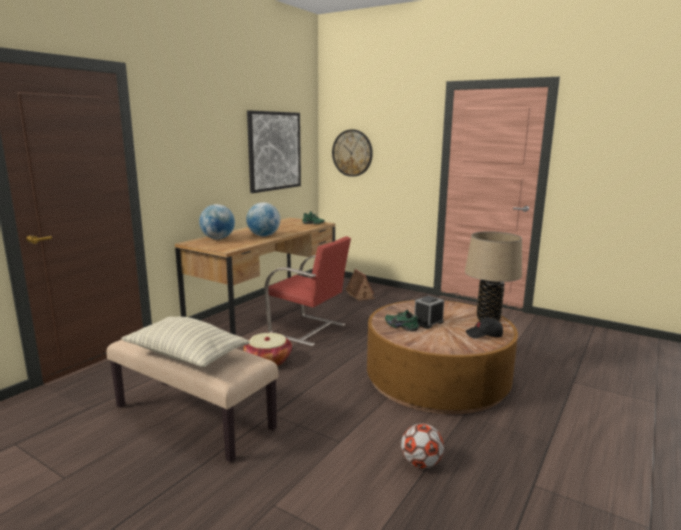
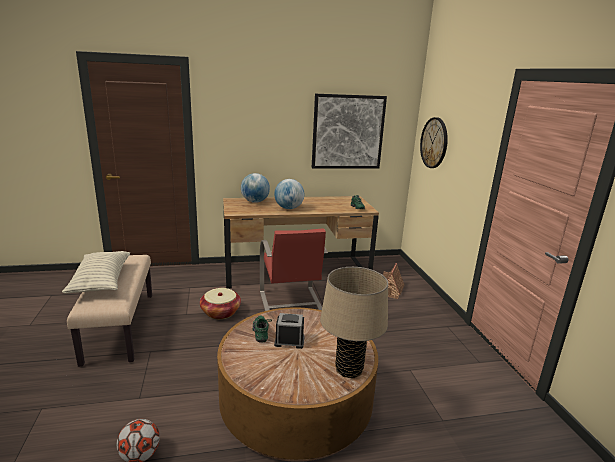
camera: 45 degrees right, 5 degrees up
black cap [466,317,503,338] -> none

